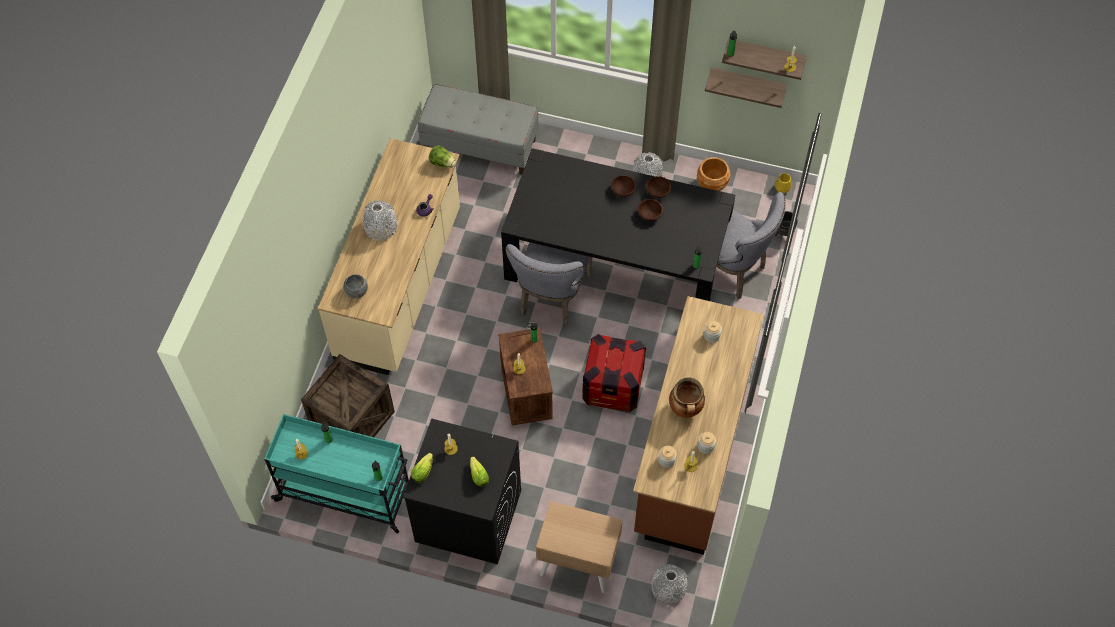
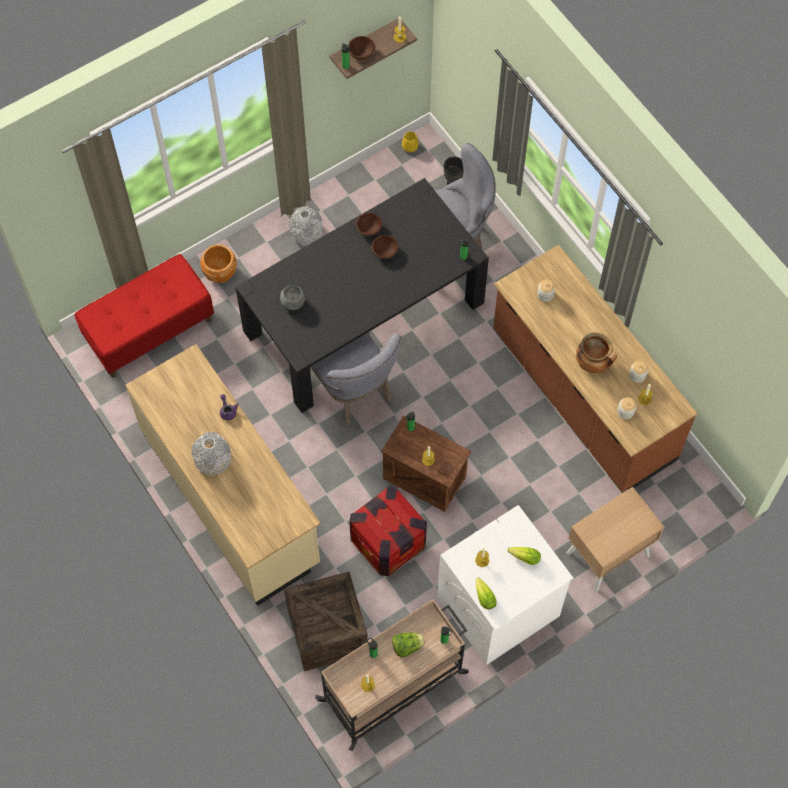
camera: 50 degrees left, 5 degrees up
turquoise cart [264,414,409,534] -> beige cart [315,599,469,751]
grey bowl [343,274,368,299] -> grey bowl moved to [280,285,305,310]
black washing machine [403,418,521,564] -> white washing machine [437,505,573,665]
grey bench [418,84,538,174] -> red bench [75,254,214,378]
lettuce [429,145,456,168] -> lettuce moved to [392,633,425,657]
crate [582,334,646,412] -> crate moved to [350,486,427,576]
brown bowl [611,175,636,197] -> brown bowl moved to [348,36,375,60]
grey vase [652,564,688,605] -> none
brown planter [697,157,730,191] -> brown planter moved to [200,245,237,283]
shelf [705,68,787,108] -> none

